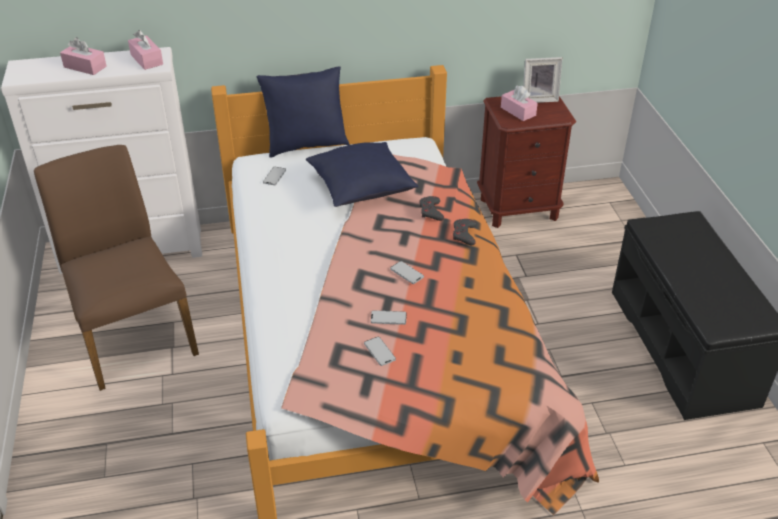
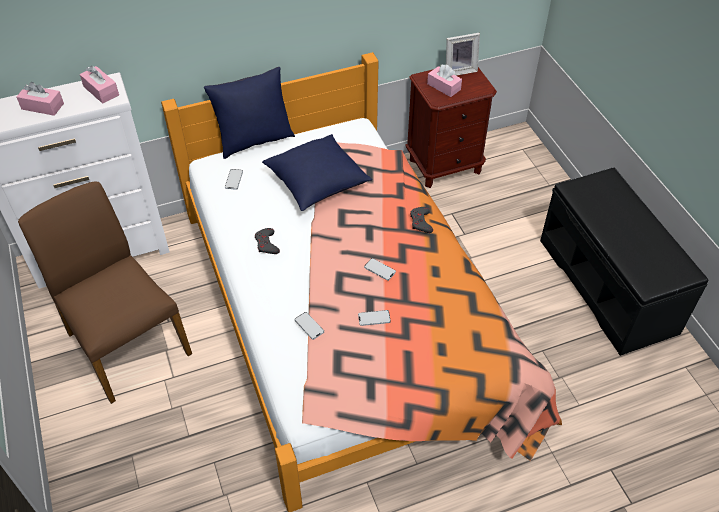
camera: 10 degrees left, 10 degrees up
phone [364,336,396,366] -> phone moved to [294,312,324,340]
grey game controller [419,196,444,221] -> grey game controller moved to [255,228,280,254]

